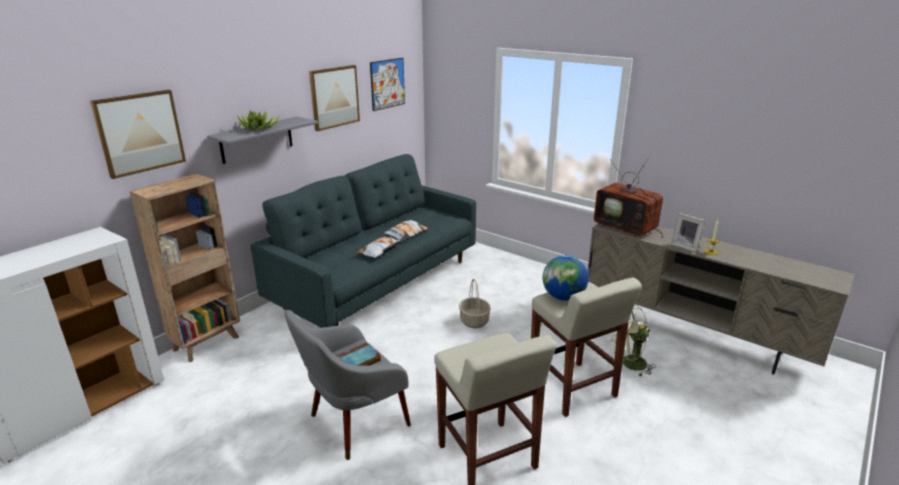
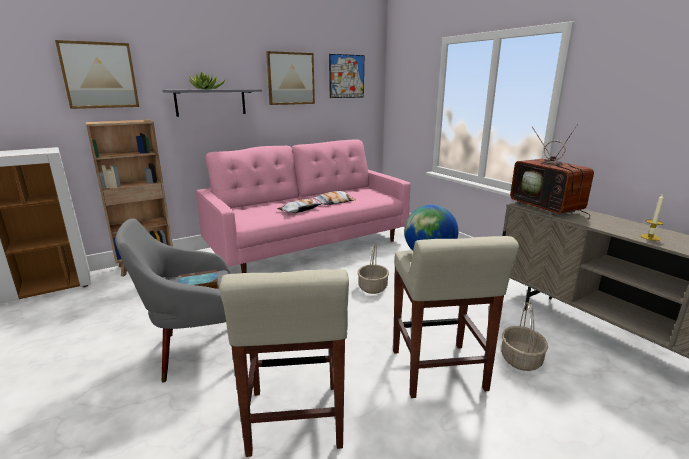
camera: 20 degrees right, 5 degrees down
grey sofa [251,154,476,328] -> pink sofa [196,139,410,273]
green fan [611,305,656,377] -> basket [501,302,548,371]
picture frame [671,213,705,252] -> none

